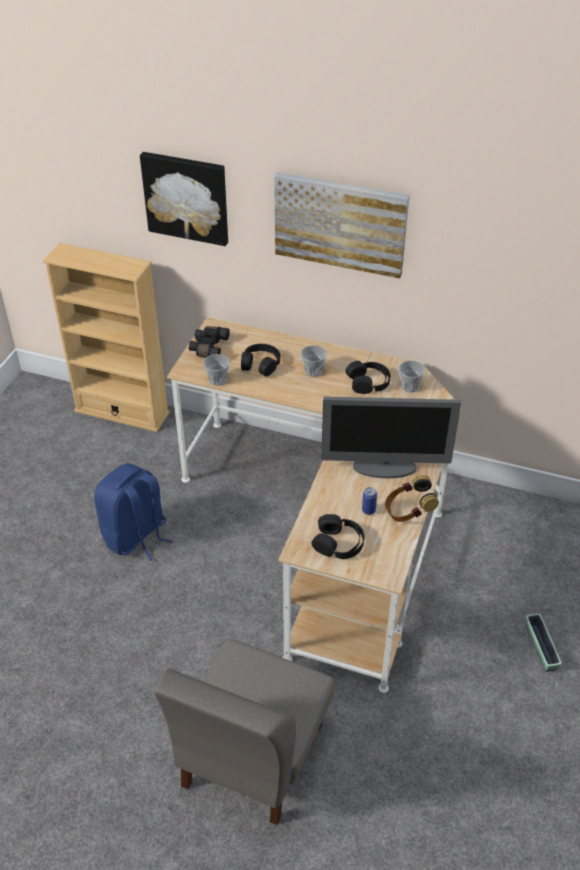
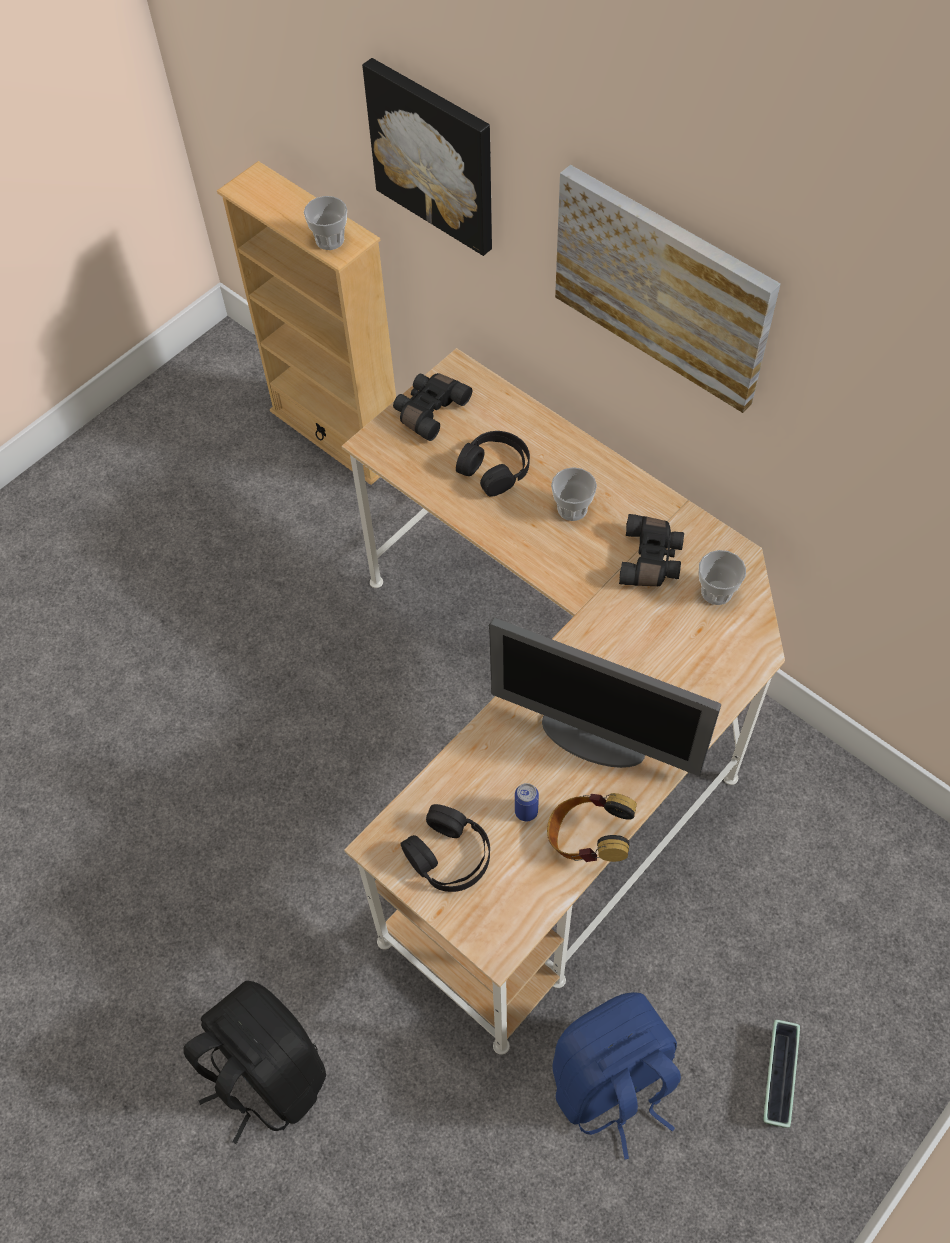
camera: 25 degrees right, 15 degrees up
blue backpack [94,463,173,561] -> blue backpack moved to [552,992,681,1159]
grey chair [154,639,335,825] -> black backpack [183,981,326,1144]
cup [203,354,230,386] -> cup moved to [304,196,347,250]
black headphones [345,361,390,394] -> black binoculars [619,514,684,586]

